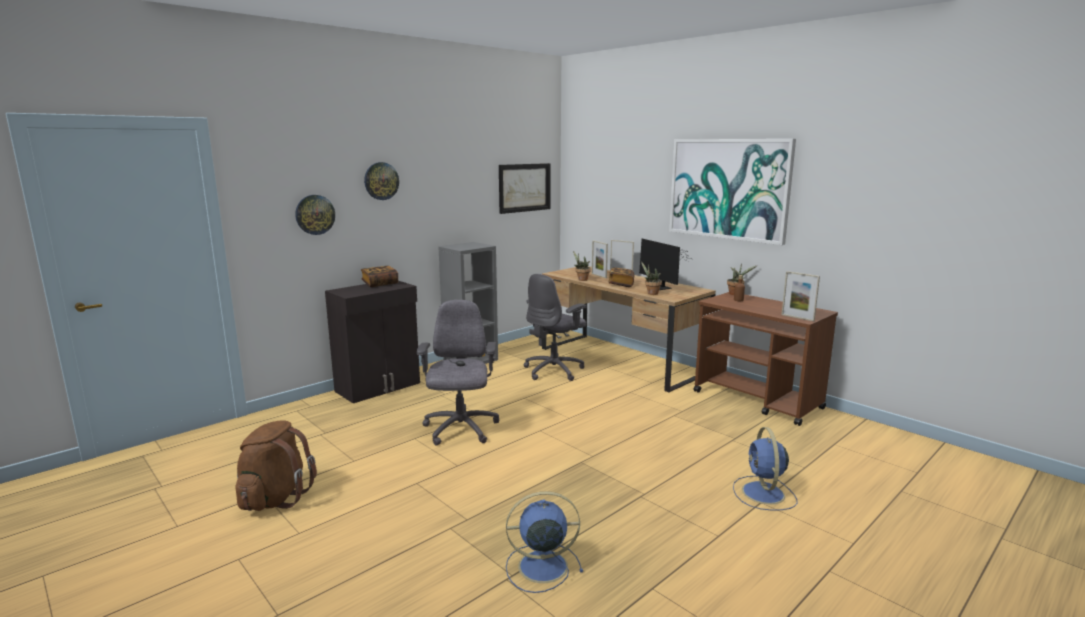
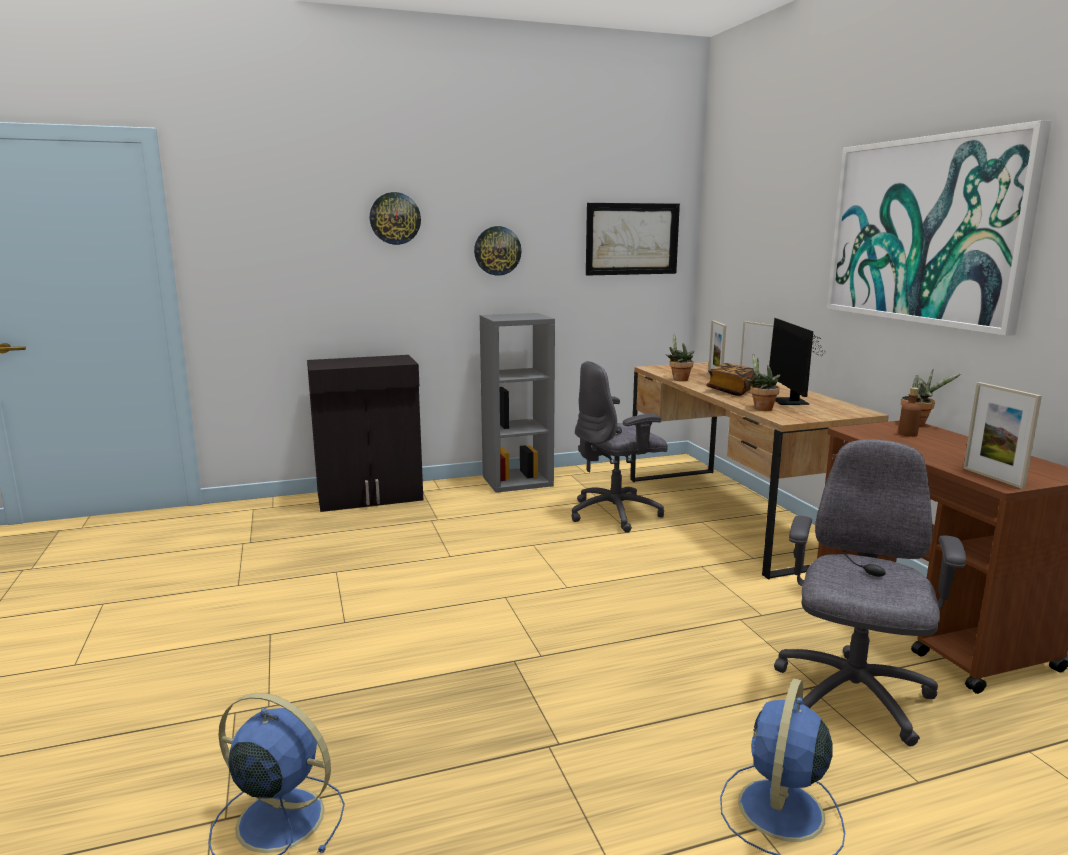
camera: 25 degrees right, 0 degrees up
brown backpack [235,420,317,511] -> none
wall clock [295,195,335,235] -> wall clock moved to [474,226,522,276]
book [361,266,398,287] -> none
grey office chair [417,300,499,446] -> grey office chair moved to [774,439,966,747]

